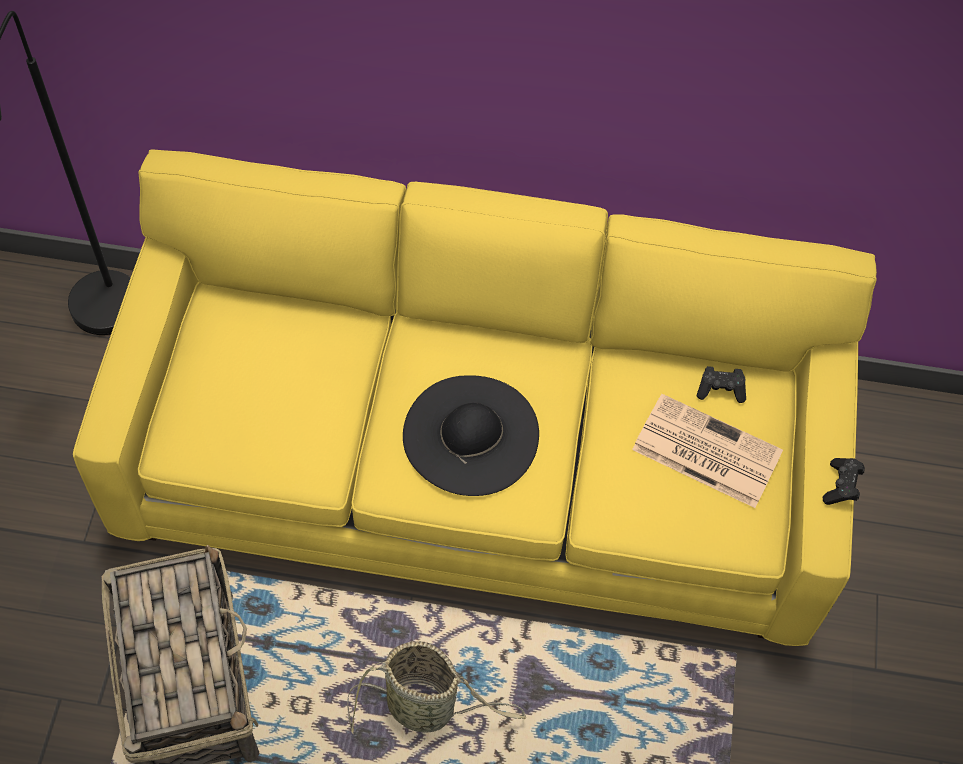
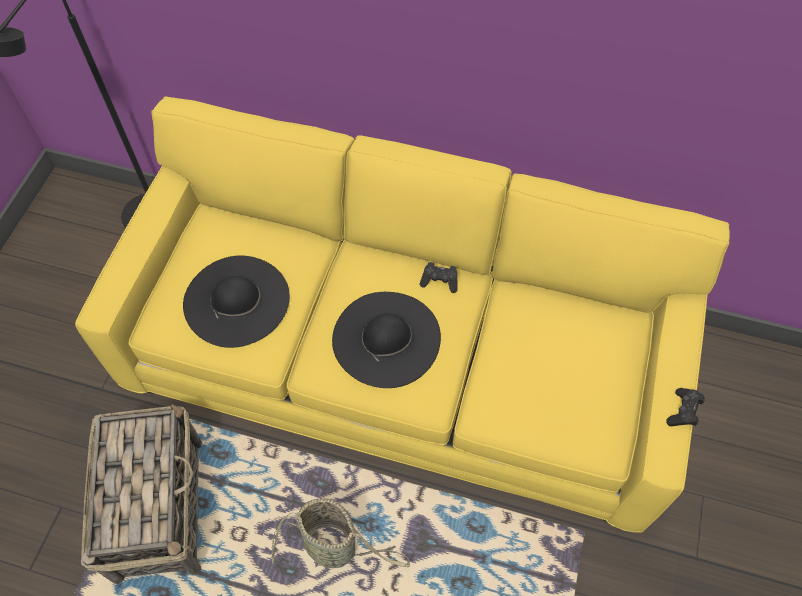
camera: 10 degrees right, 0 degrees up
newspaper [632,394,783,508] -> none
black game controller [696,366,746,403] -> black game controller moved to [420,262,458,293]
none -> black hat [183,255,290,348]

